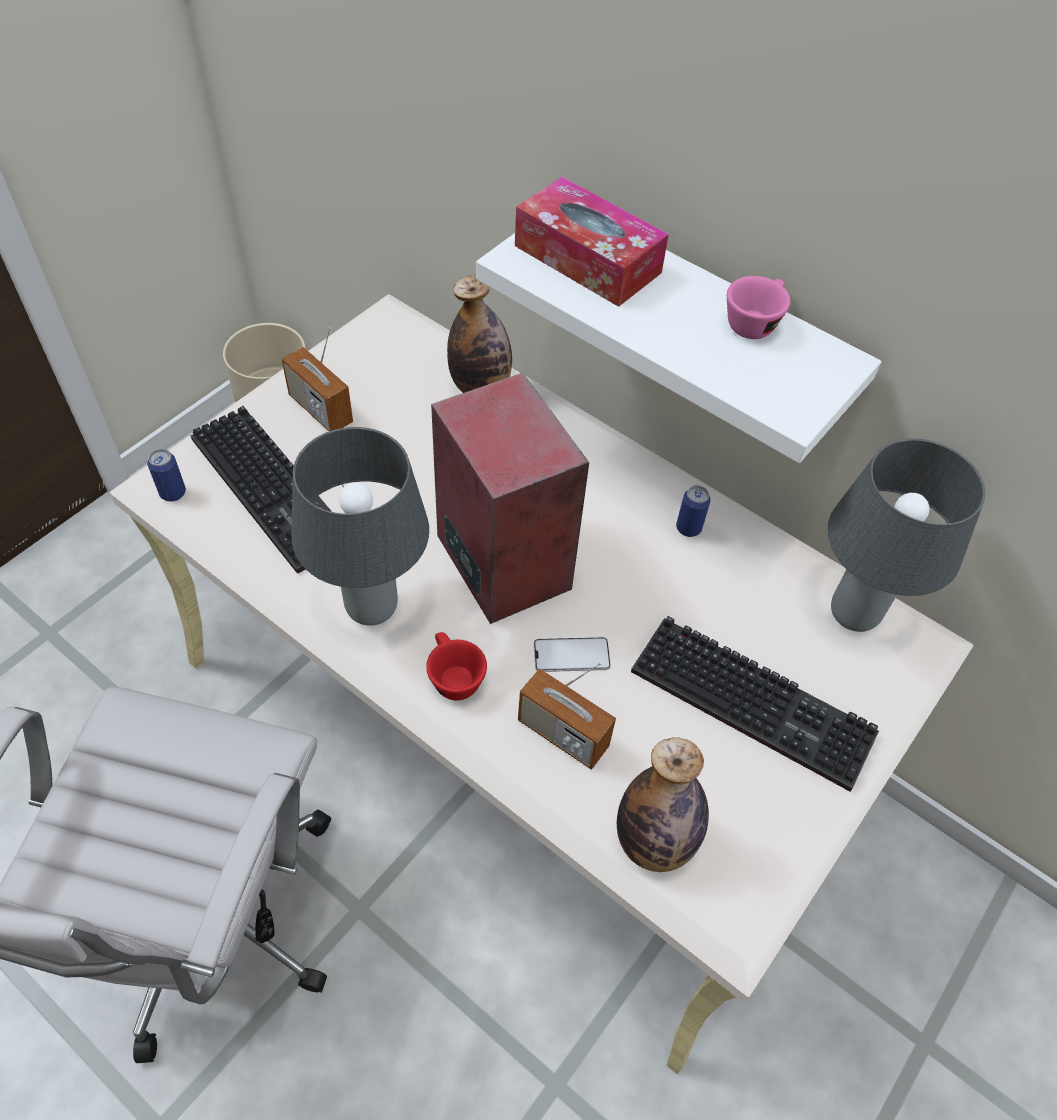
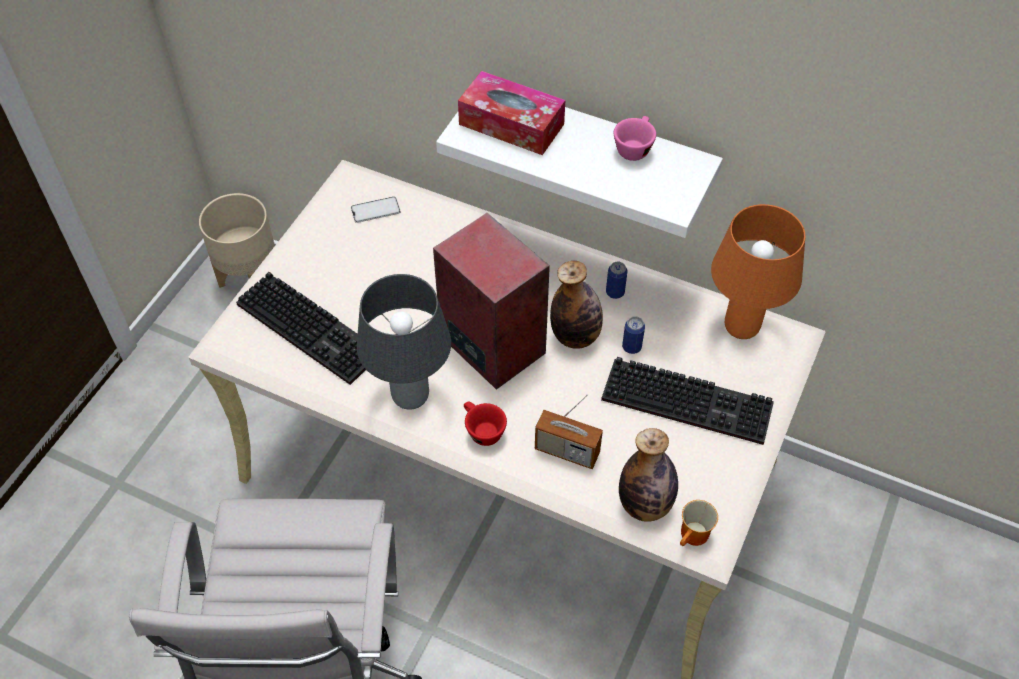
camera: 10 degrees left, 0 degrees up
can [147,449,186,502] -> can moved to [622,316,645,354]
radio [282,327,353,431] -> none
bottle [447,275,512,393] -> bottle moved to [550,261,603,349]
phone [534,637,611,672] -> phone moved to [351,197,401,223]
grey table lamp [827,438,985,632] -> orange table lamp [711,204,805,339]
none -> mug [680,500,718,546]

